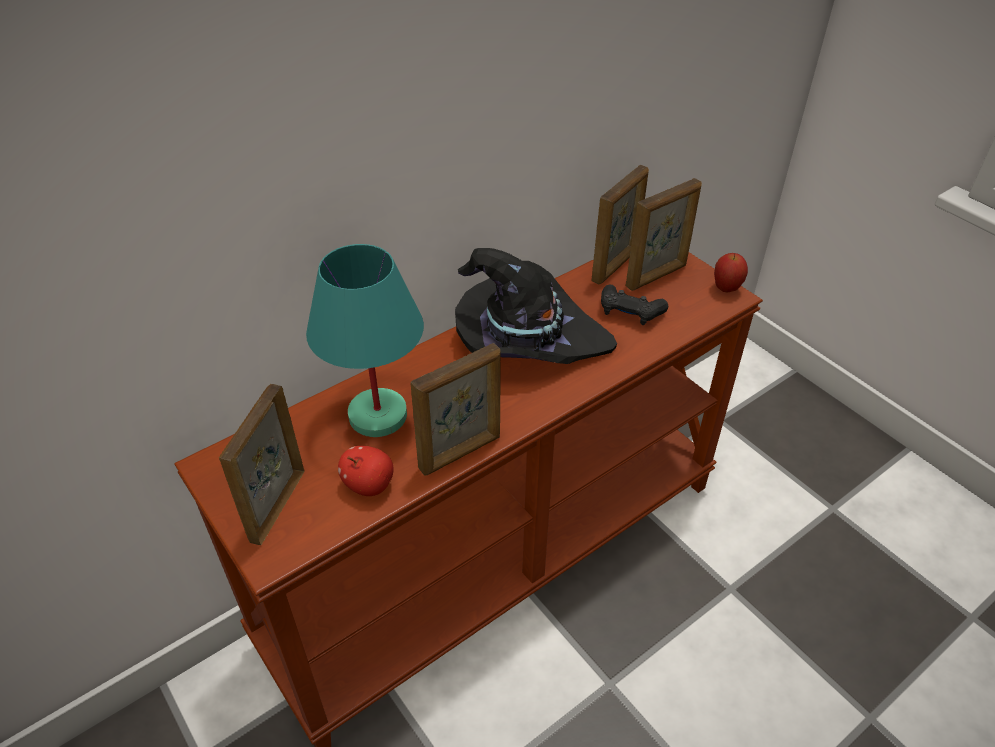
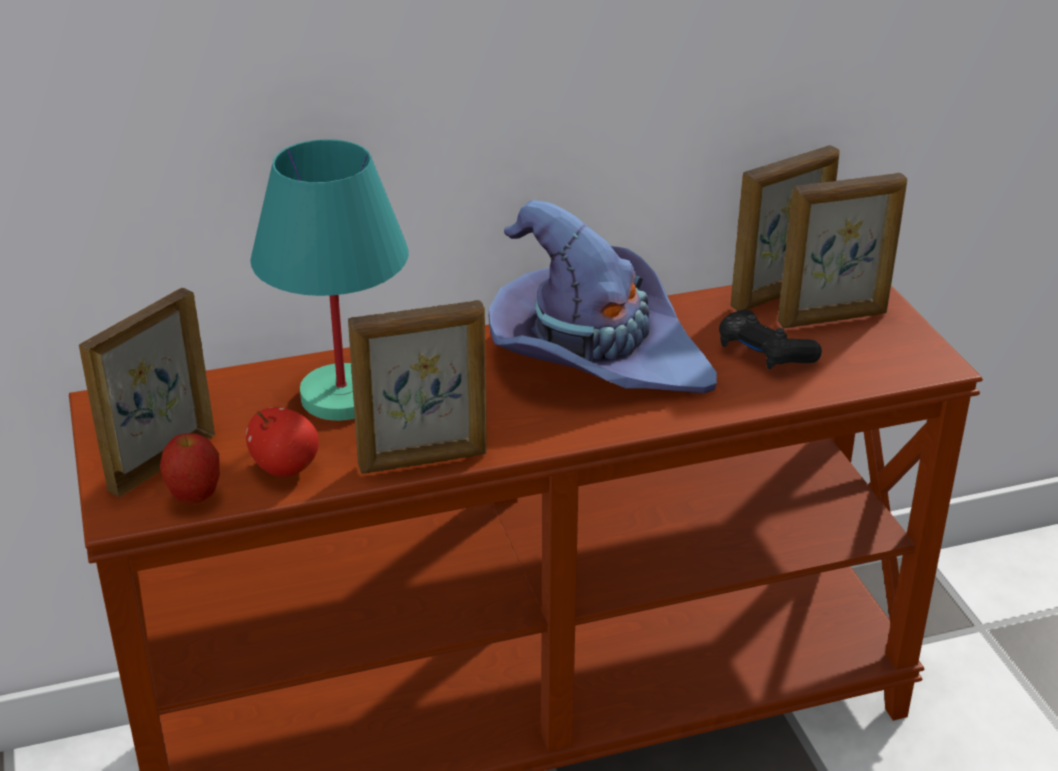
camera: 20 degrees right, 10 degrees down
black hat [455,248,617,364] -> purple hat [489,200,717,394]
apple [714,253,748,292] -> apple moved to [160,433,220,503]

